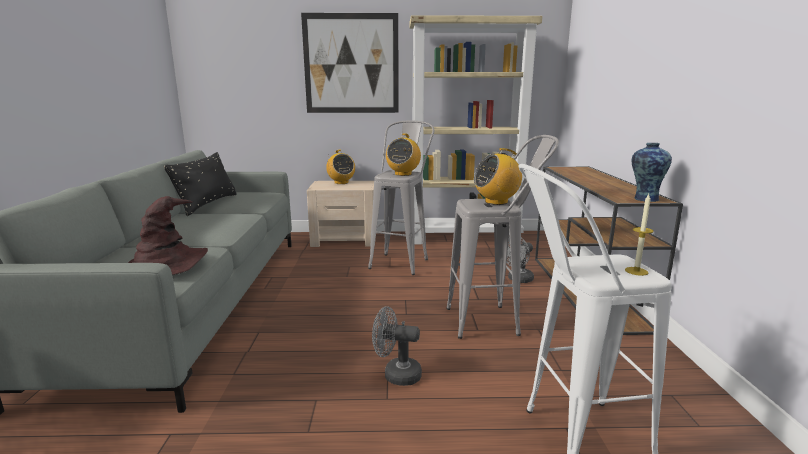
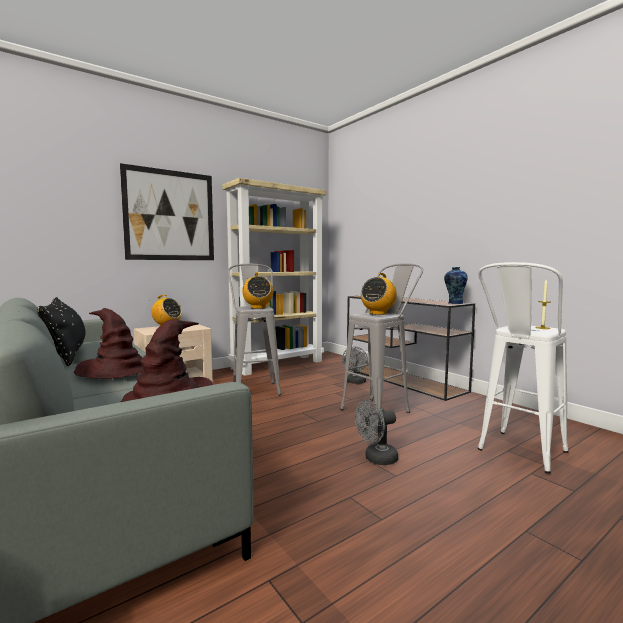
camera: 35 degrees left, 10 degrees down
none -> brown hat [74,308,144,379]

